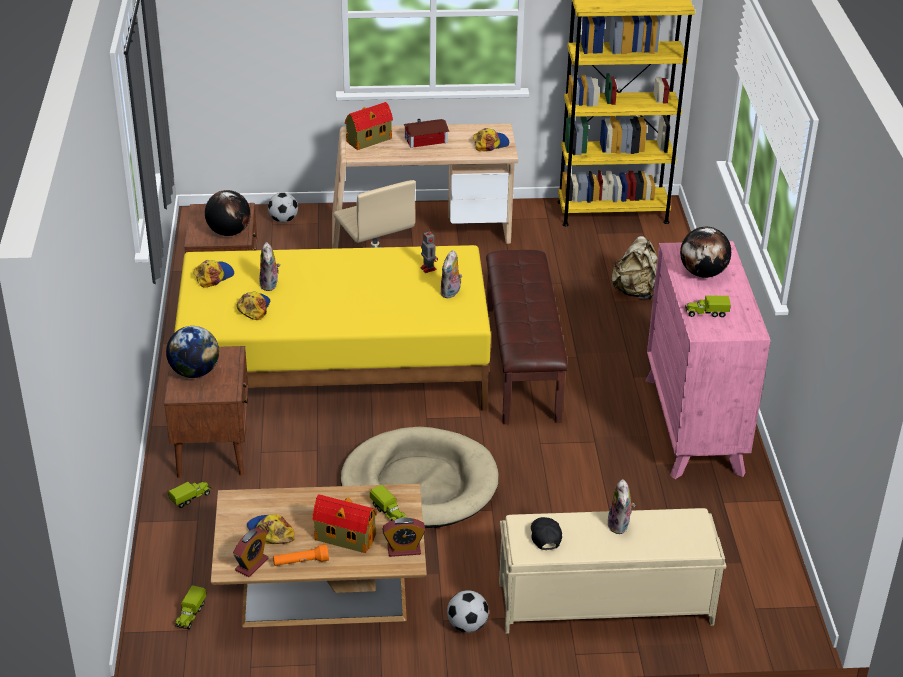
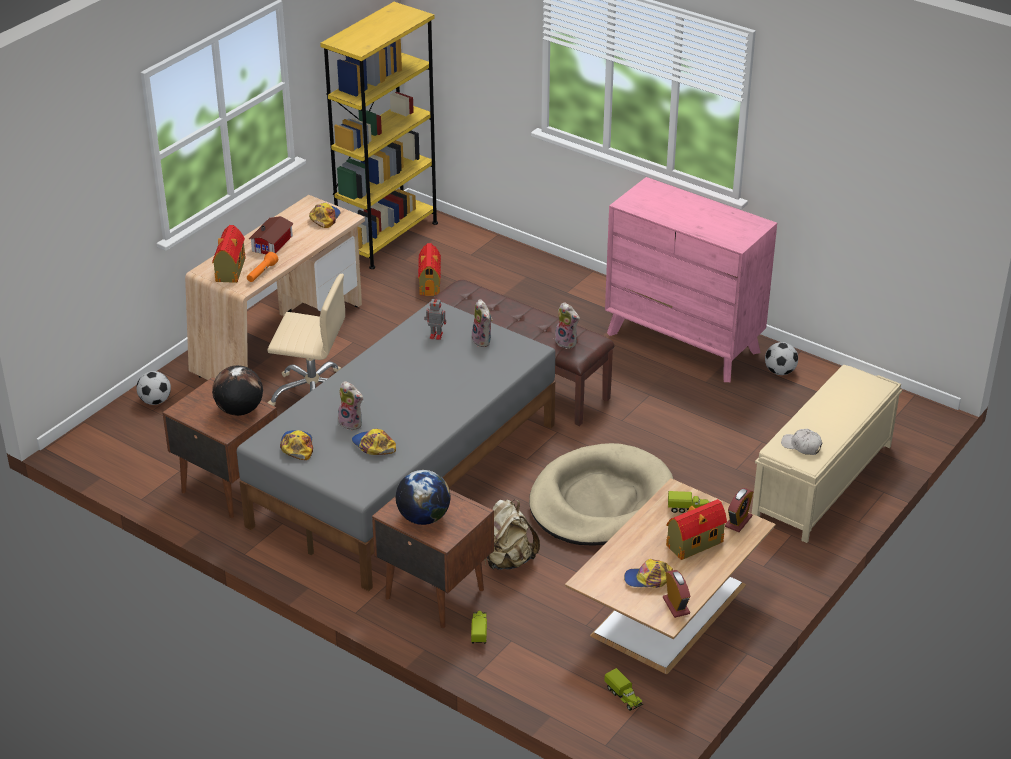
camera: 50 degrees left, 0 degrees up
yellow bed [174,245,491,411] -> grey bed [237,302,555,591]
orange flashlight [273,544,329,566] -> orange flashlight moved to [247,252,278,282]
football [447,590,489,633] -> football moved to [765,342,798,375]
black cap [531,517,562,550] -> white cap [781,429,822,455]
plush toy [608,479,635,534] -> plush toy moved to [555,302,580,349]
beige backpack [611,236,658,300] -> beige backpack moved to [484,499,540,570]
globe [680,227,731,278] -> none
toy truck [685,295,731,317] -> none
none -> toy house [418,243,441,296]

